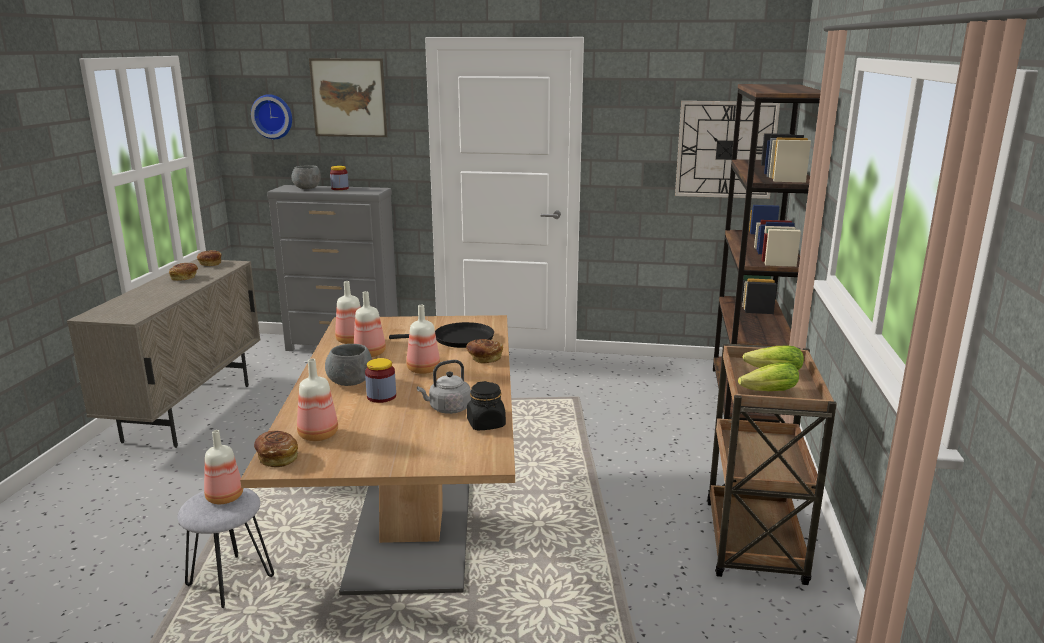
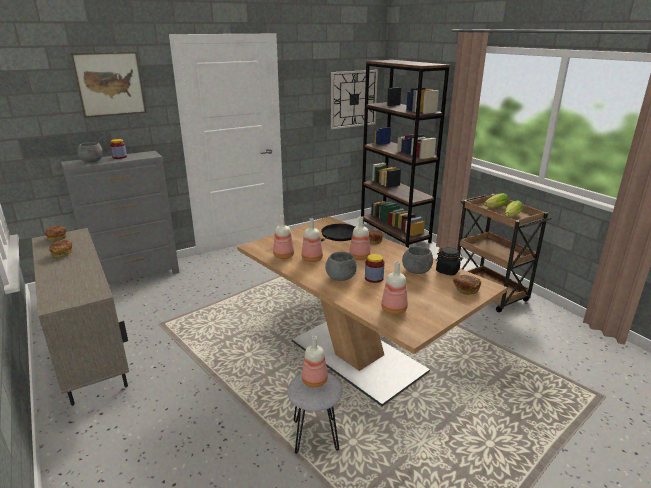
camera: 40 degrees left, 5 degrees up
wall clock [251,94,292,139] -> none
bread [254,431,298,467] -> bread moved to [453,275,481,295]
grey kettle [417,360,471,414] -> grey bowl [402,246,433,274]

